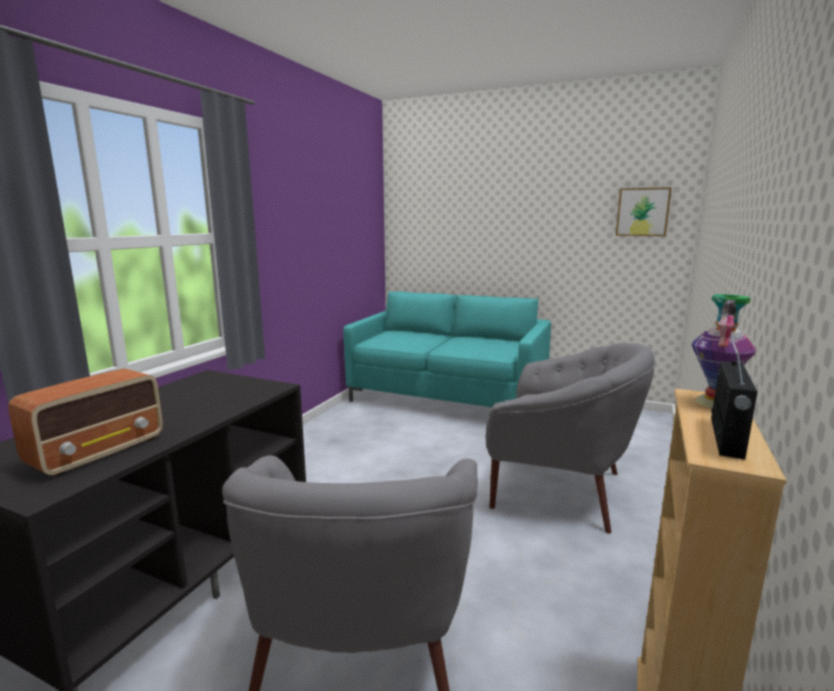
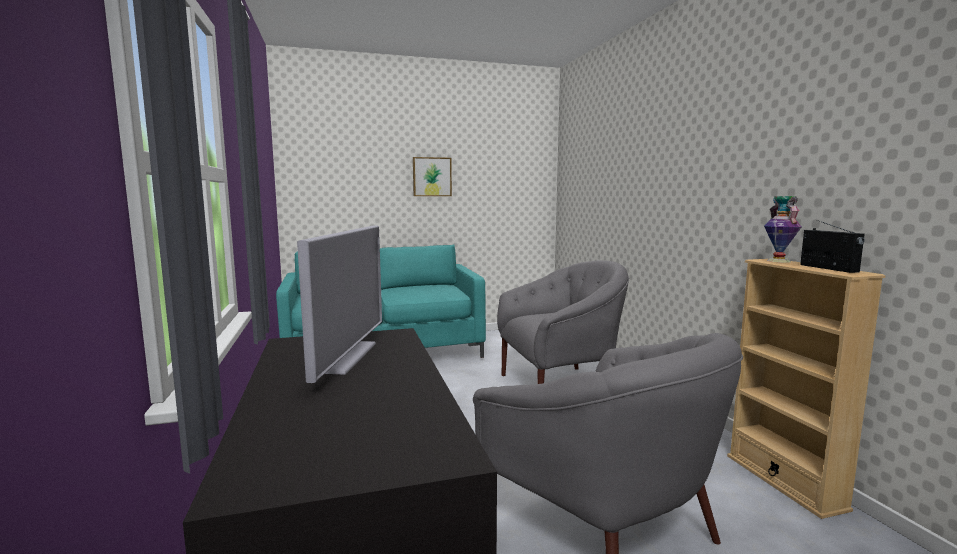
camera: 40 degrees left, 5 degrees down
radio [9,369,163,477] -> none
picture [616,187,672,236] -> picture moved to [413,157,452,196]
none -> television [297,225,382,383]

